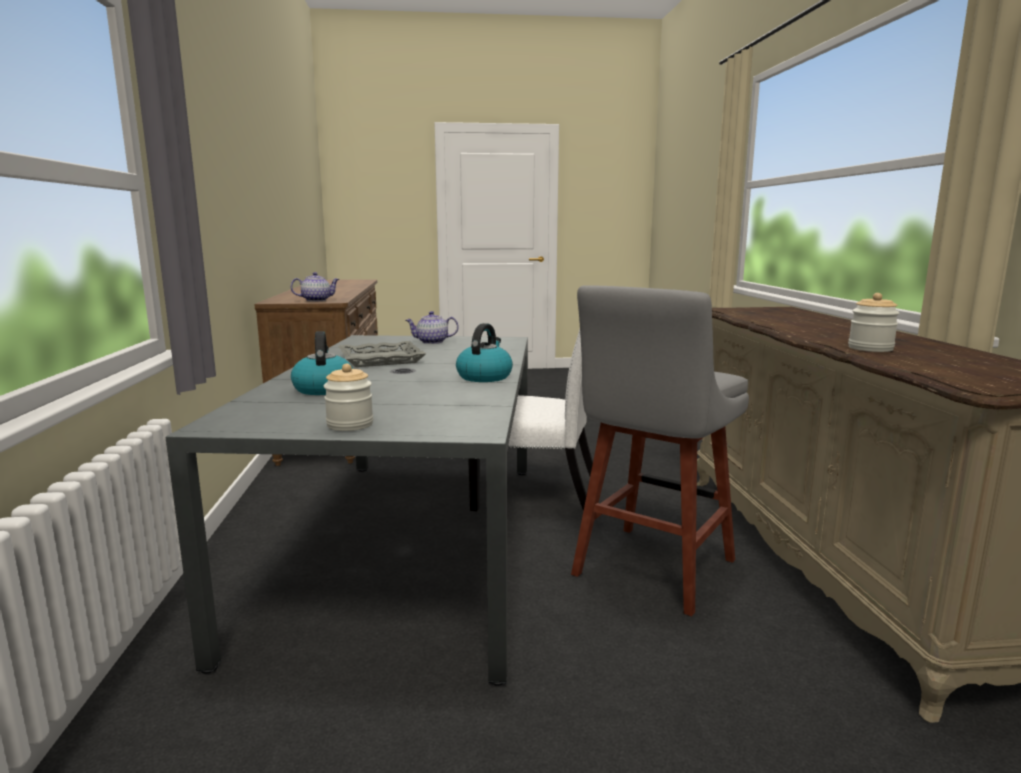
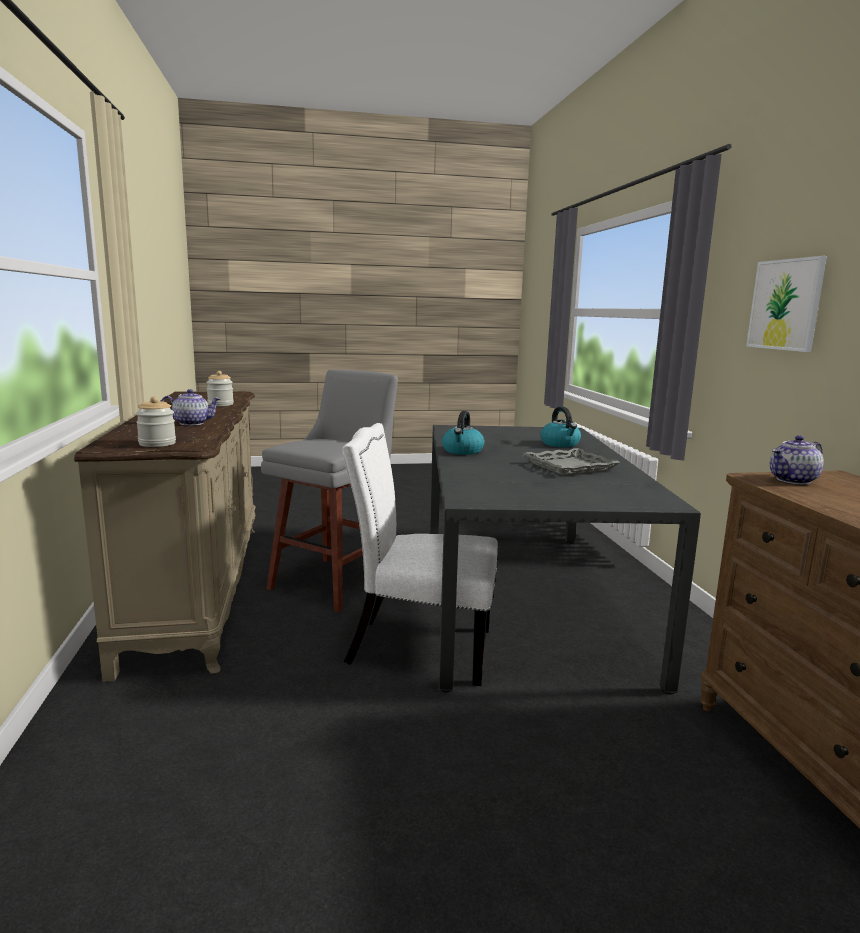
camera: 175 degrees right, 0 degrees up
jar [324,364,373,431] -> jar moved to [136,396,176,447]
teapot [405,311,459,344] -> teapot moved to [161,389,221,426]
none -> picture [746,256,827,352]

